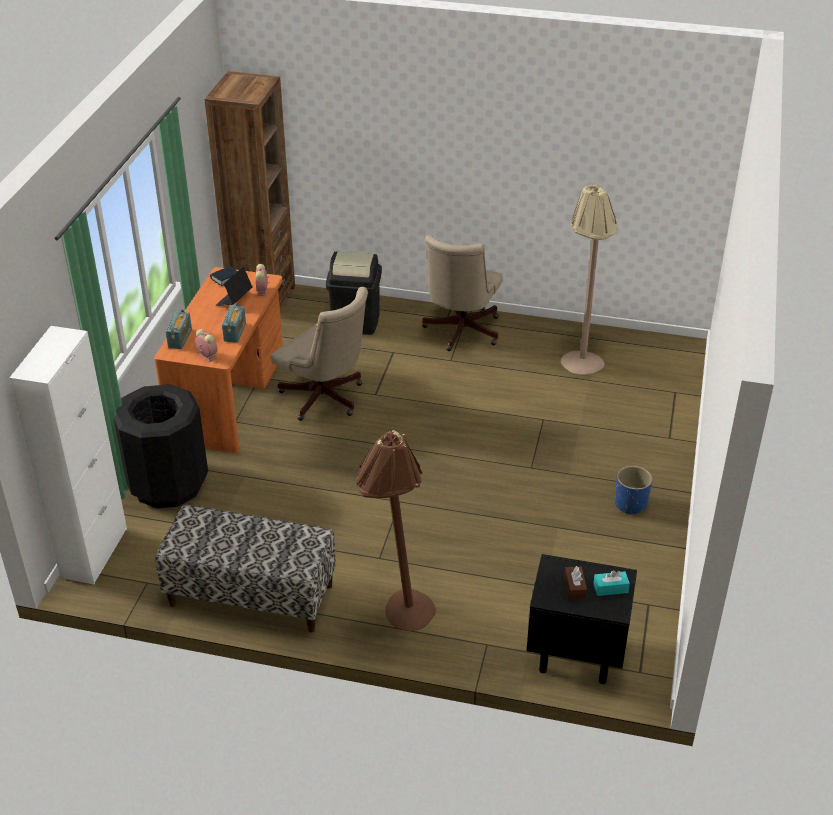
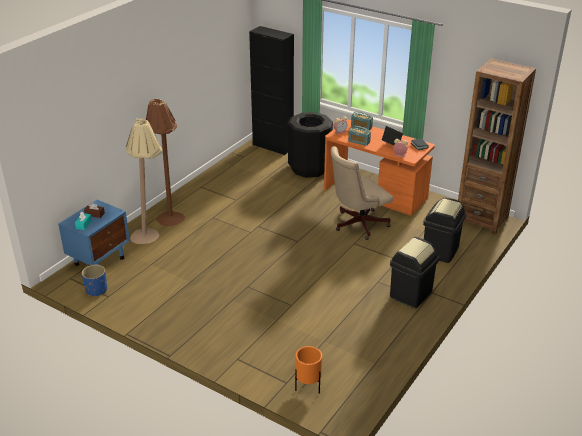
camera: 110 degrees right, 5 degrees down
white cabinet [9,326,127,584] -> black cabinet [249,26,294,155]
bench [155,505,336,632] -> none
beige office chair [422,235,503,351] -> black trash can [390,237,439,308]
black nightstand [527,554,637,684] -> blue nightstand [58,200,130,266]
beige floor lamp [561,184,618,375] -> beige floor lamp moved to [126,118,162,244]
blue planter [615,466,653,515] -> blue planter moved to [82,265,107,296]
none -> orange planter [295,346,322,393]

